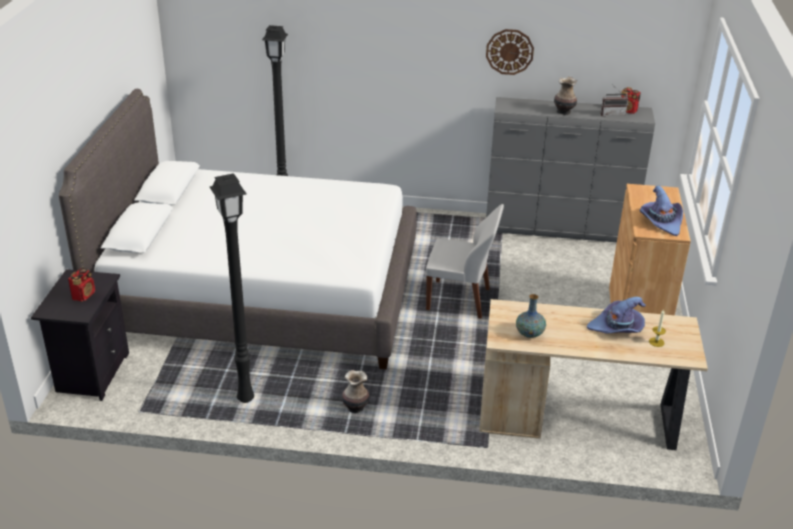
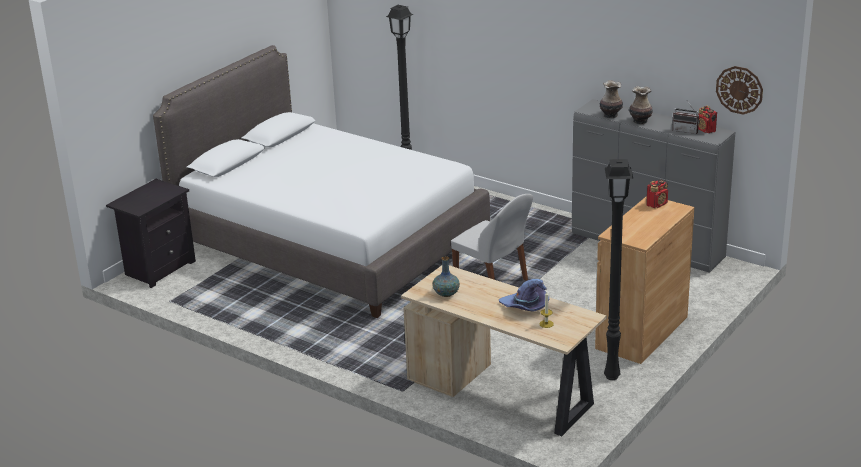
camera: 30 degrees right, 5 degrees down
radio [68,268,95,302] -> radio moved to [646,179,668,208]
black floor lamp [210,173,254,403] -> black floor lamp moved to [604,159,633,380]
vase [342,370,369,414] -> vase moved to [600,80,623,118]
wall clock [486,29,534,75] -> wall clock moved to [716,66,763,115]
purple hat [639,186,683,236] -> none

